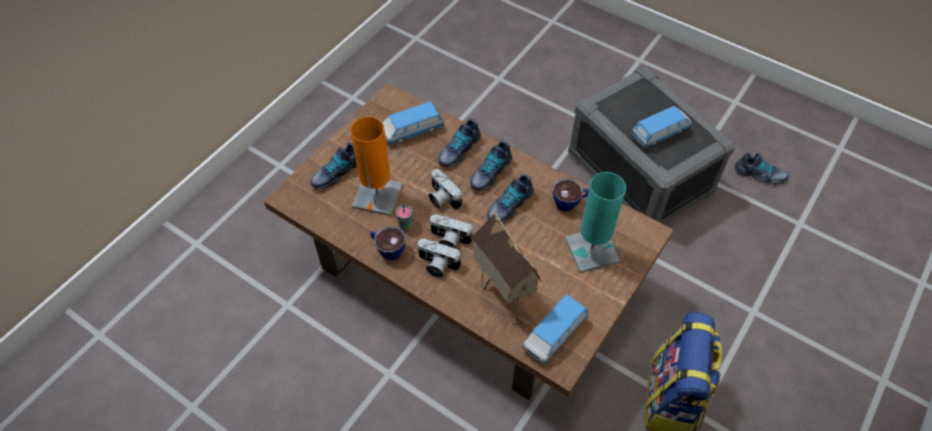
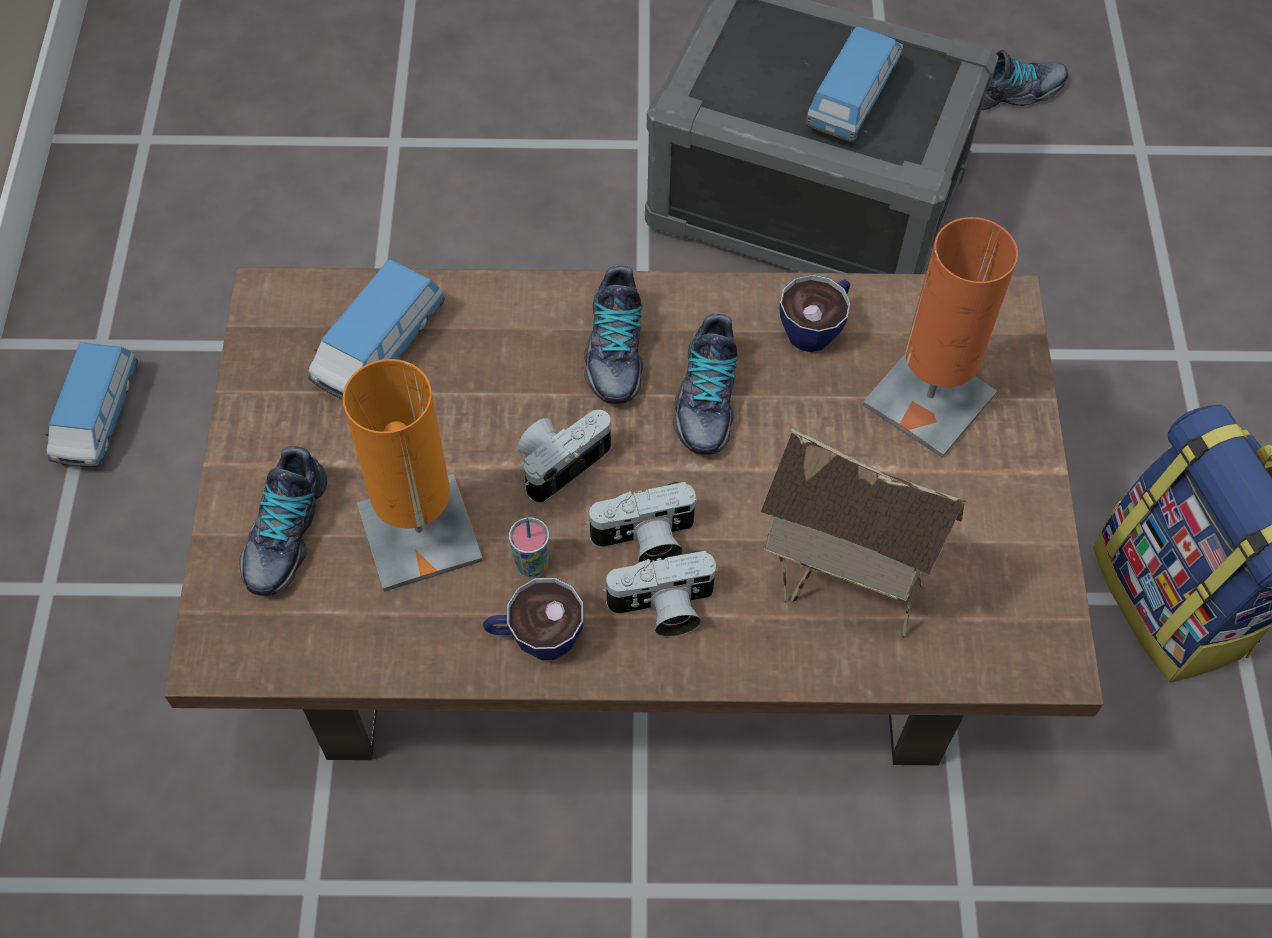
camera: 35 degrees left, 5 degrees up
camera [429,169,462,210] -> camera turned 120 degrees clockwise [517,410,611,504]
shoe [438,119,481,167] -> none
toy car [522,294,589,364] -> toy car moved to [45,342,138,467]
turquoise table lamp [565,172,626,273] -> orange table lamp [863,217,1018,458]

